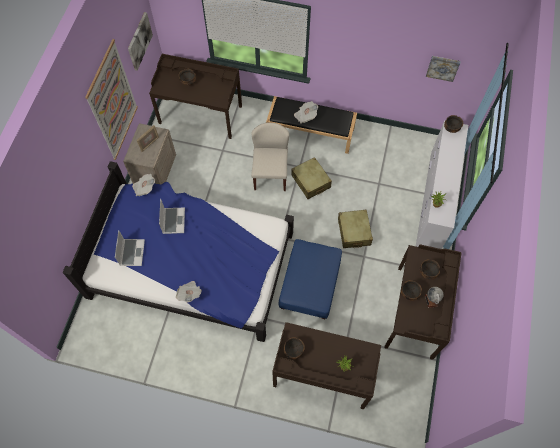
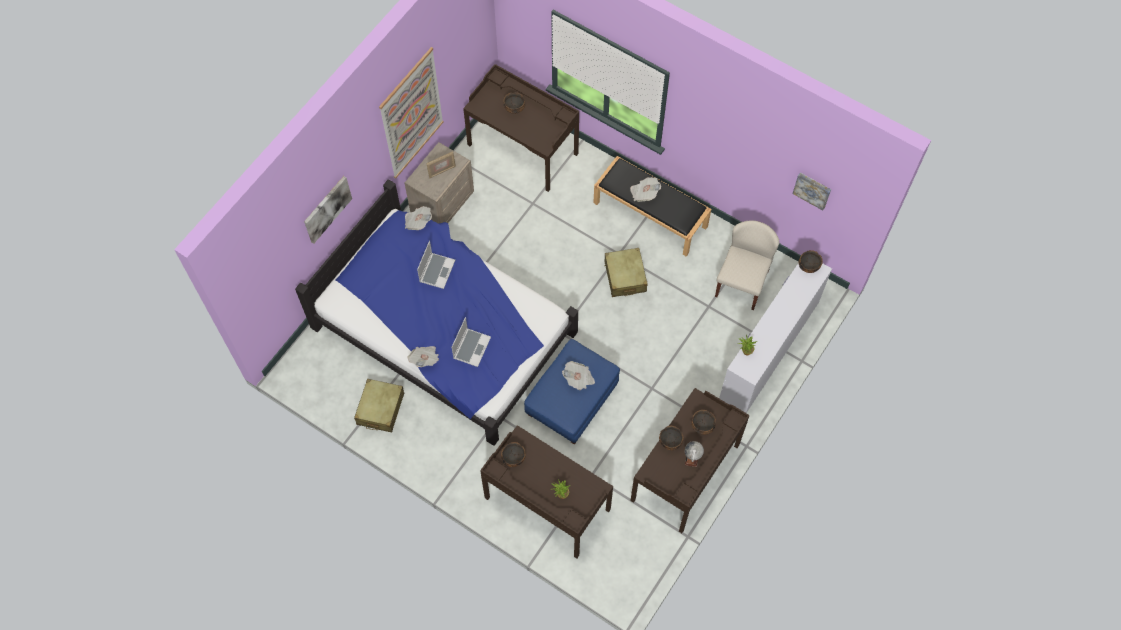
camera: 20 degrees right, 0 degrees up
laptop [115,230,145,266] -> laptop moved to [452,317,491,367]
picture [128,12,153,71] -> picture moved to [304,176,352,243]
beige chair [251,122,289,191] -> beige chair moved to [715,220,780,310]
beige suitcase [338,209,373,248] -> beige suitcase moved to [354,379,404,432]
none -> newspaper [562,361,595,390]

